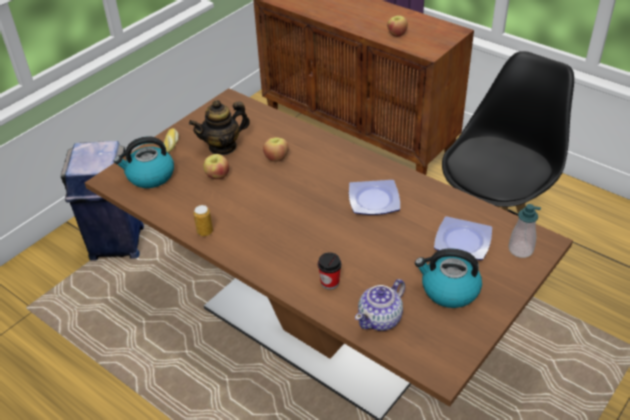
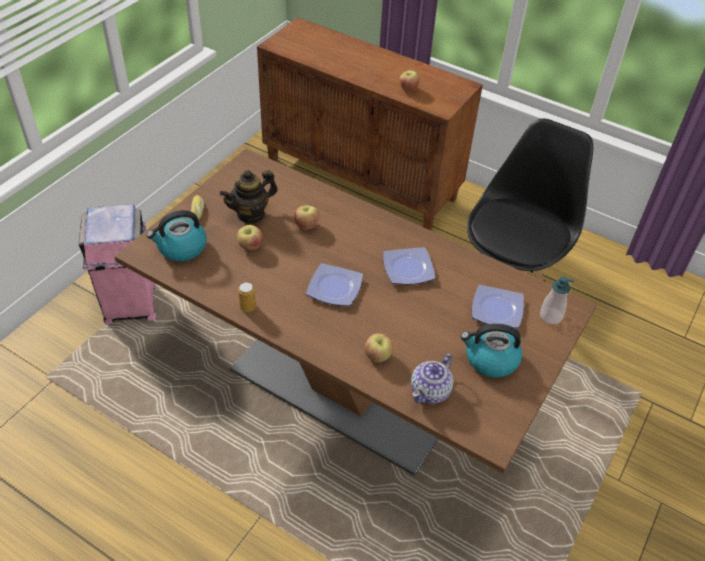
camera: 10 degrees left, 5 degrees up
blue trash can [61,141,144,261] -> pink trash can [79,204,156,324]
cup [318,252,342,290] -> apple [364,333,393,362]
none -> plate [306,263,363,306]

